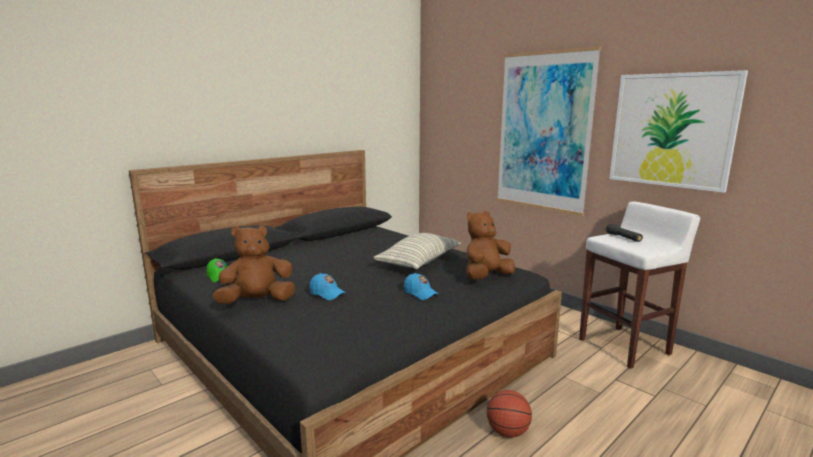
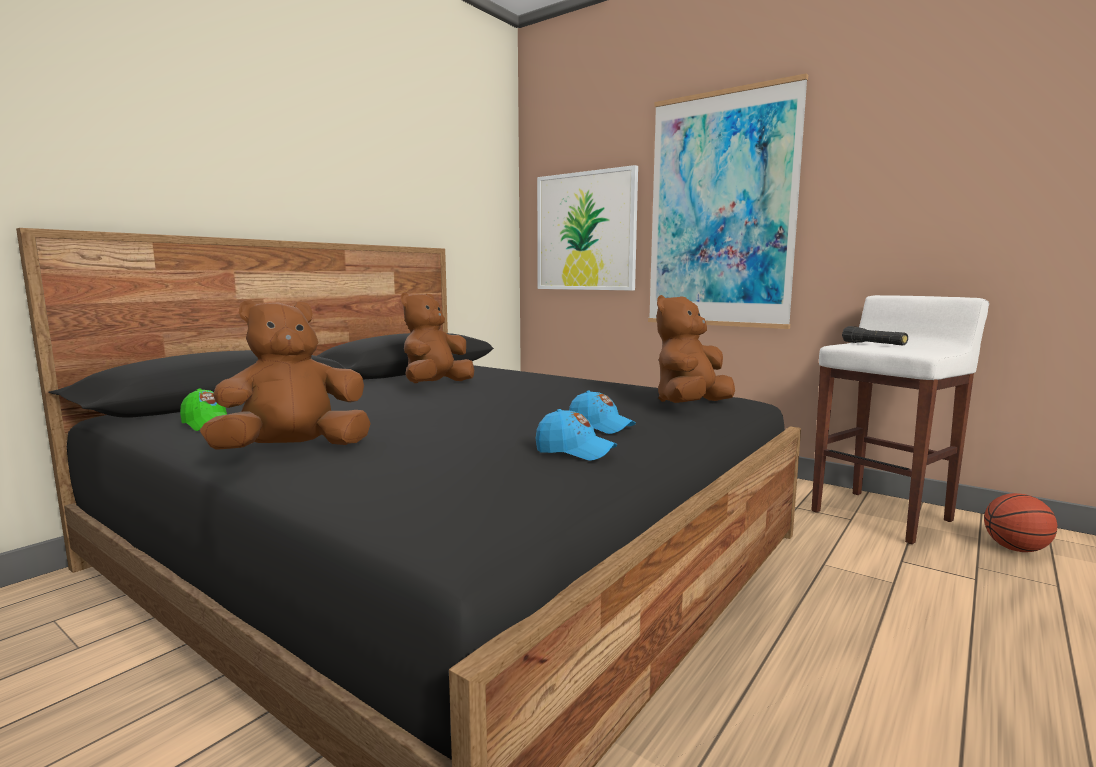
camera: 10 degrees left, 5 degrees down
blue cap [310,273,346,300] -> blue cap moved to [536,409,617,461]
pillow [373,233,461,269] -> none
basketball [487,390,532,438] -> basketball moved to [984,493,1057,552]
picture [609,70,748,193] -> picture moved to [537,165,638,290]
none -> brown plush toy [401,292,474,383]

